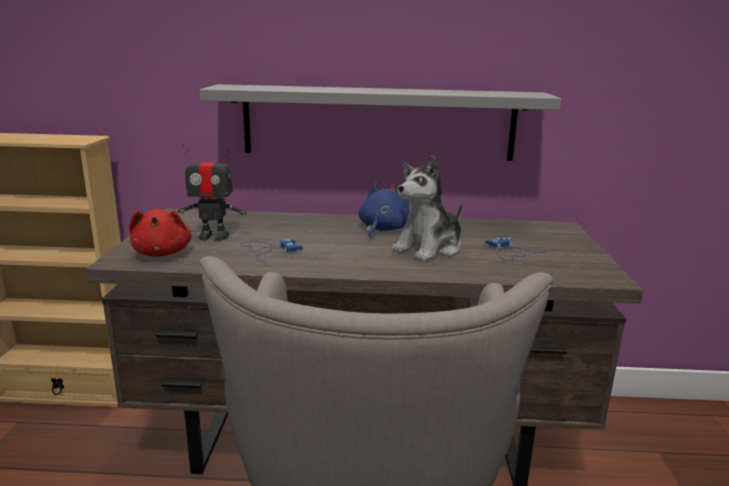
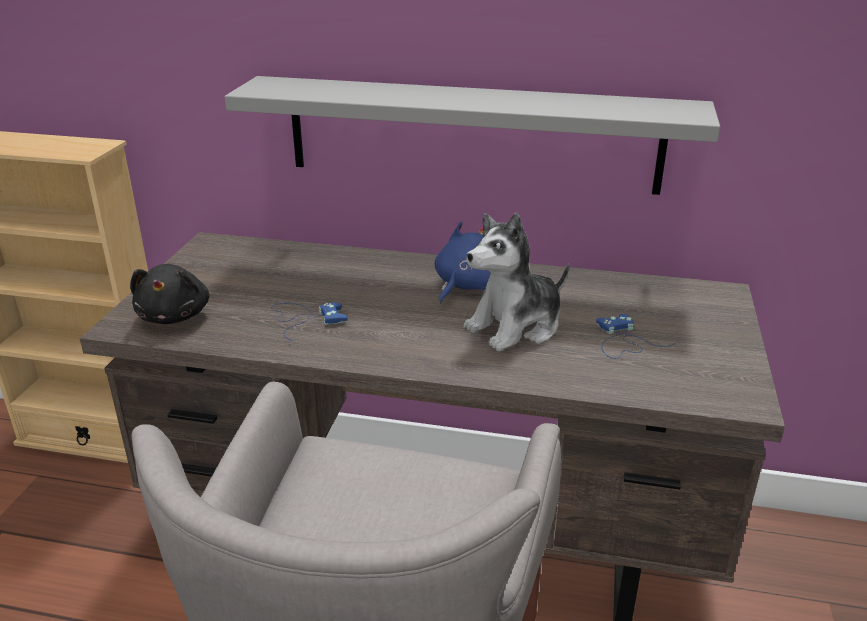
camera: 10 degrees right, 10 degrees up
red plush toy [129,209,192,257] -> black plush toy [130,264,210,324]
toy robot [178,144,247,241] -> none

